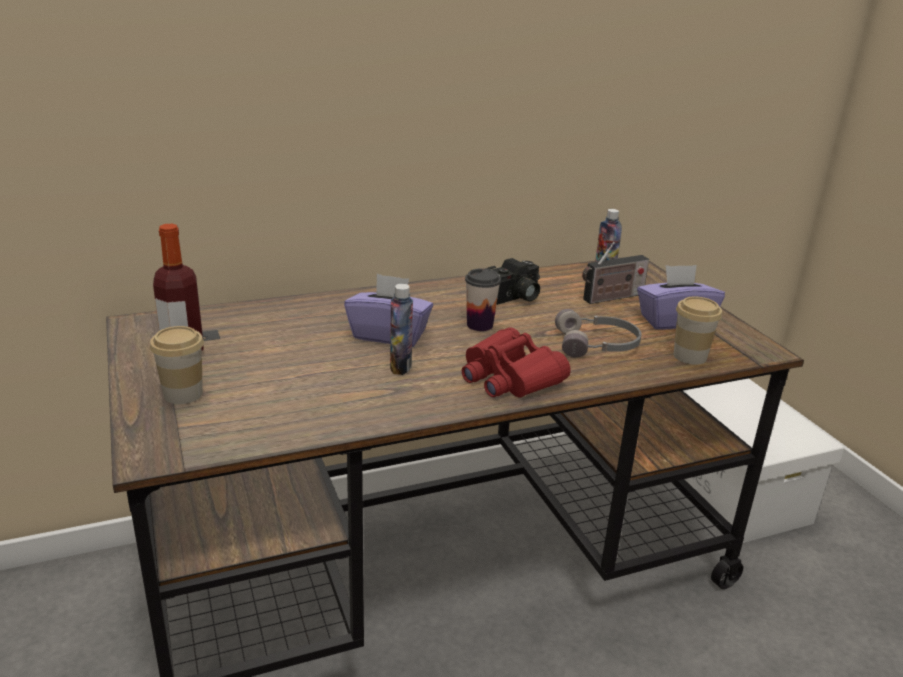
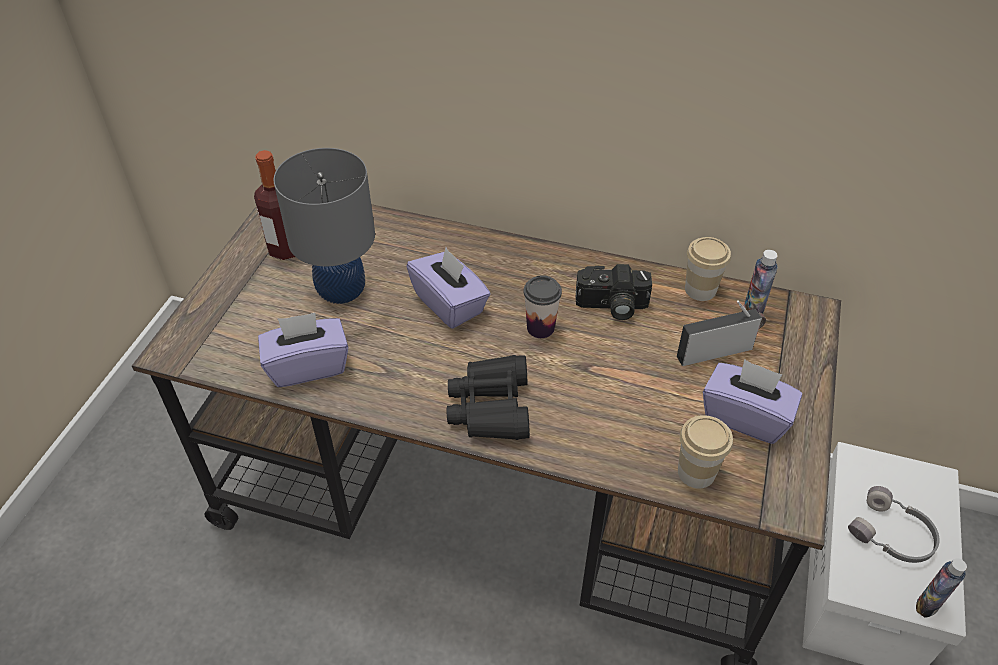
camera: 40 degrees right, 20 degrees up
cup [150,326,204,404] -> cup moved to [685,237,731,301]
bottle [390,284,413,375] -> bottle moved to [916,558,967,618]
red binoculars [462,327,571,398] -> black binoculars [447,355,530,440]
grey headphones [555,309,642,357] -> grey headphones moved to [848,486,939,563]
radio [582,241,649,304] -> radio turned 150 degrees clockwise [677,300,766,366]
none -> purple tissue box [258,313,348,387]
none -> grey table lamp [274,148,375,304]

